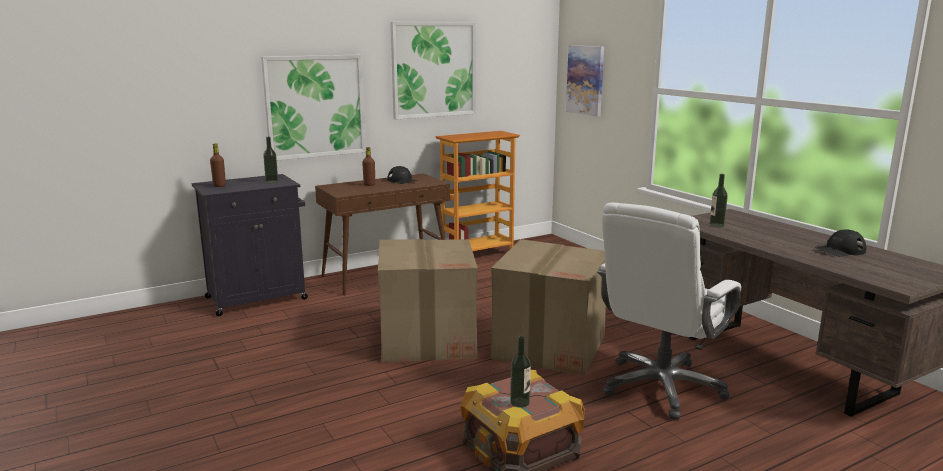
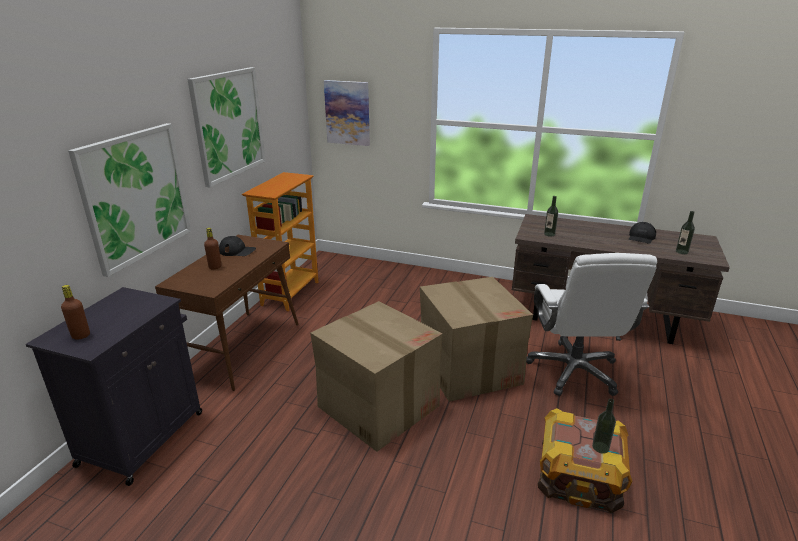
camera: 40 degrees left, 10 degrees up
bottle [263,137,278,183] -> bottle moved to [676,211,695,254]

